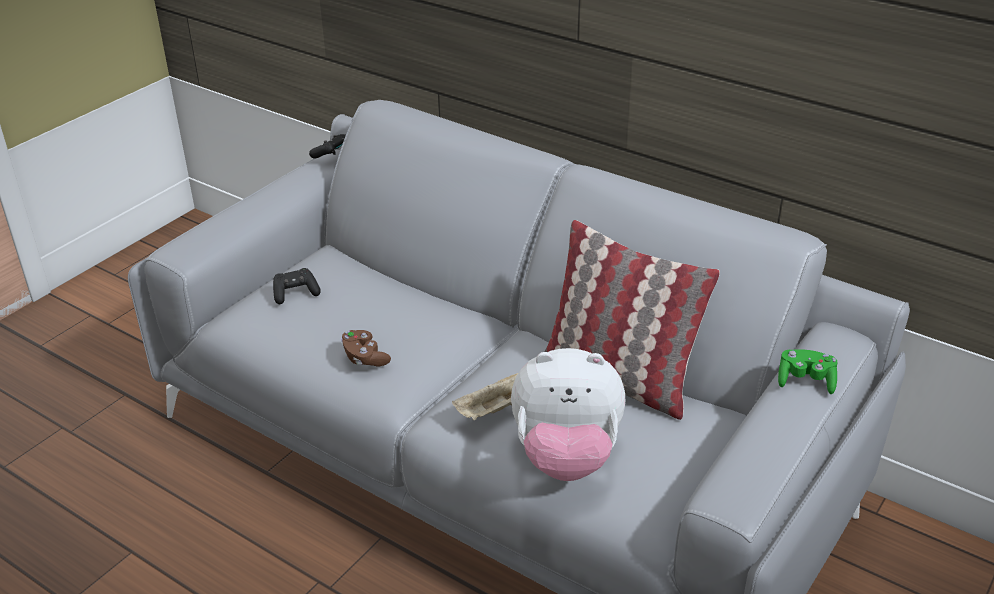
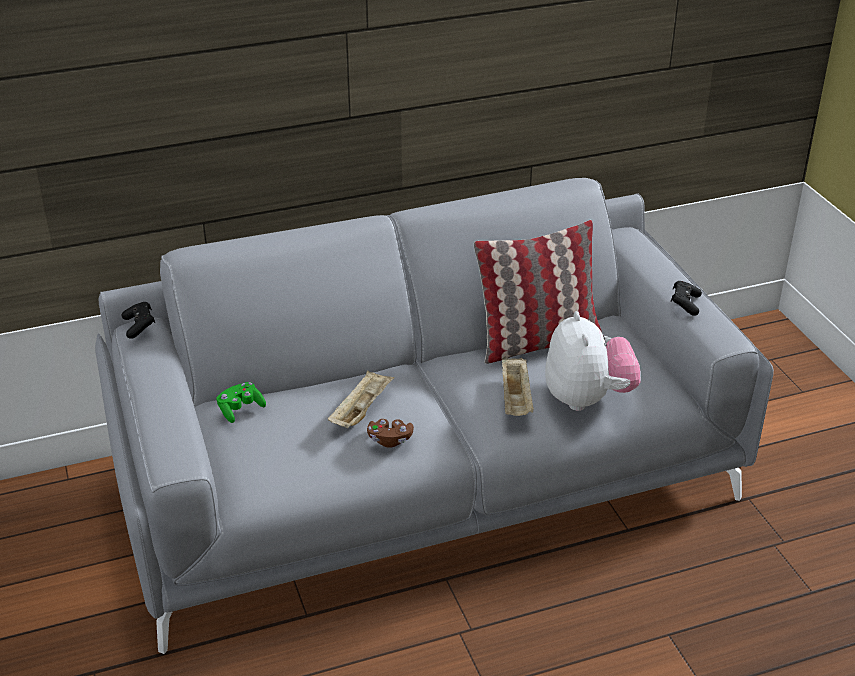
camera: 55 degrees left, 0 degrees up
black game controller [273,268,321,304] -> black game controller moved to [670,281,702,316]
plush toy [511,348,625,481] -> plush toy turned 45 degrees counterclockwise [545,311,641,411]
green game controller [778,349,838,394] -> green game controller moved to [216,382,266,423]
none -> beige tray [328,371,394,428]

